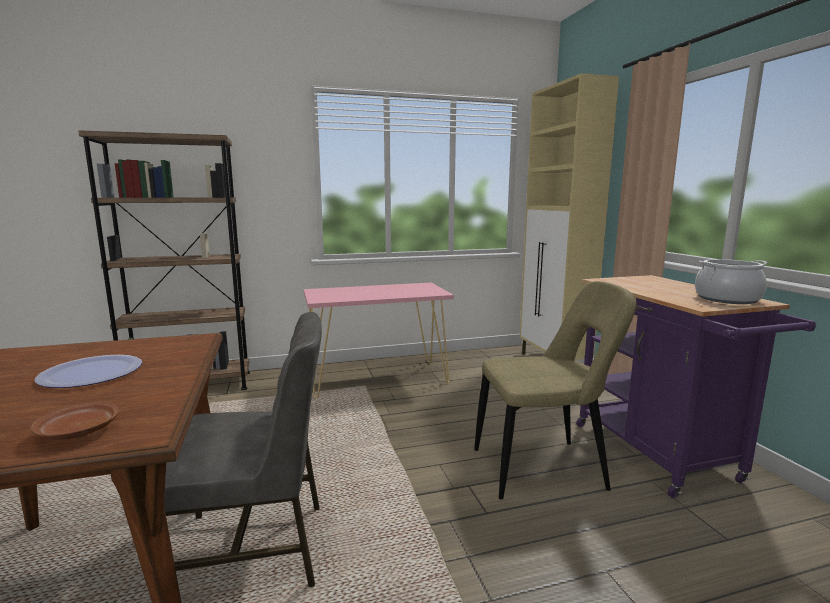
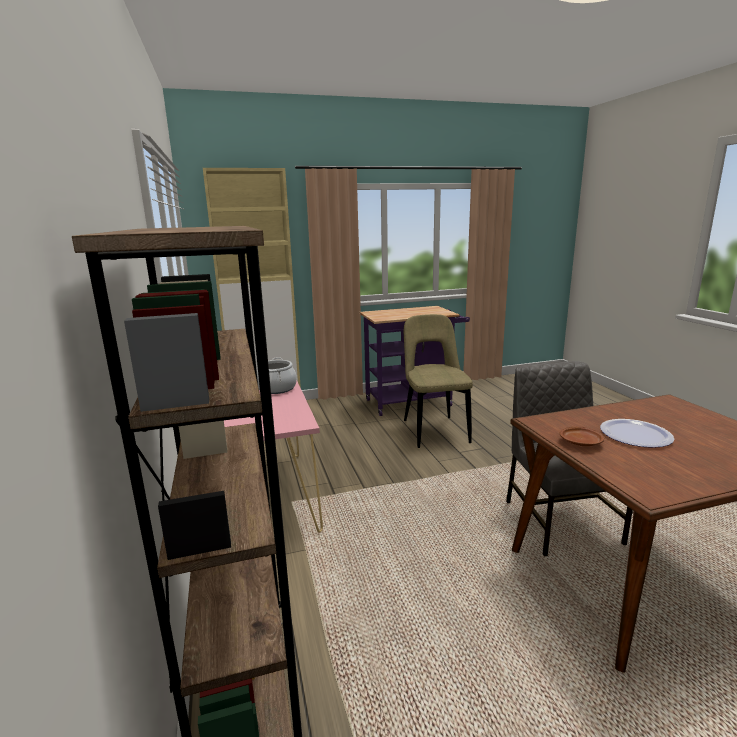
camera: 90 degrees left, 5 degrees up
brown plate [30,402,119,440] -> brown plate moved to [560,427,605,446]
cooking pot [695,259,768,304] -> cooking pot moved to [257,358,297,394]

